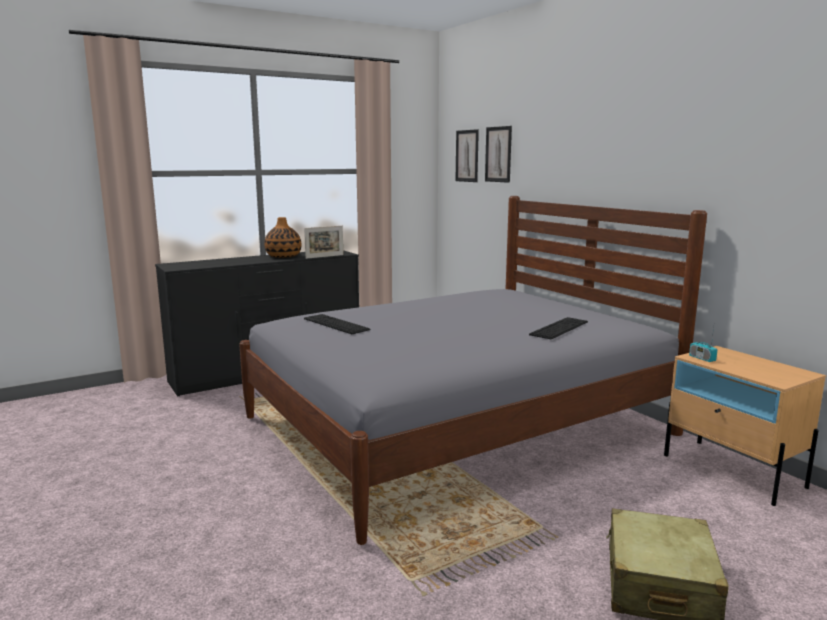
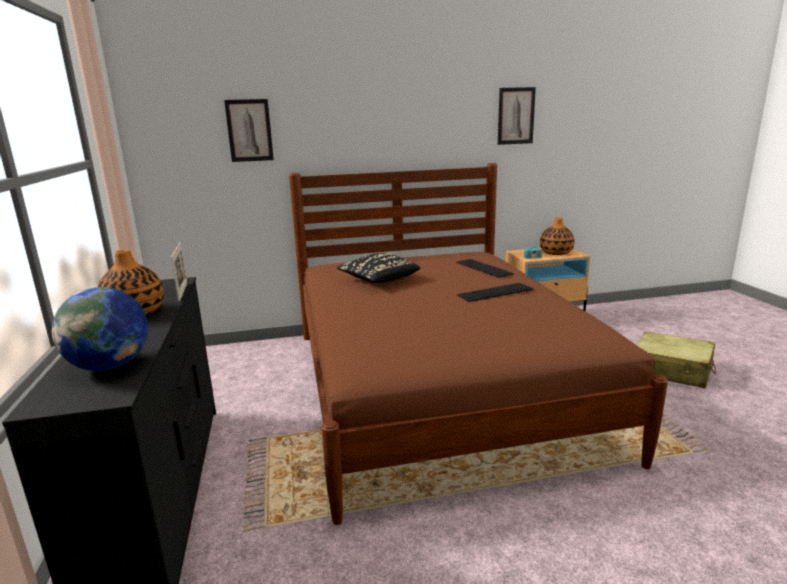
camera: 70 degrees left, 5 degrees up
grey bed [239,196,707,545] -> brown bed [289,163,668,525]
keyboard [304,314,370,334] -> keyboard moved to [457,283,533,302]
picture [455,129,479,182] -> picture moved to [498,87,536,145]
none -> globe [52,287,148,371]
none -> black pillow [337,253,421,283]
none -> vase [540,217,574,255]

